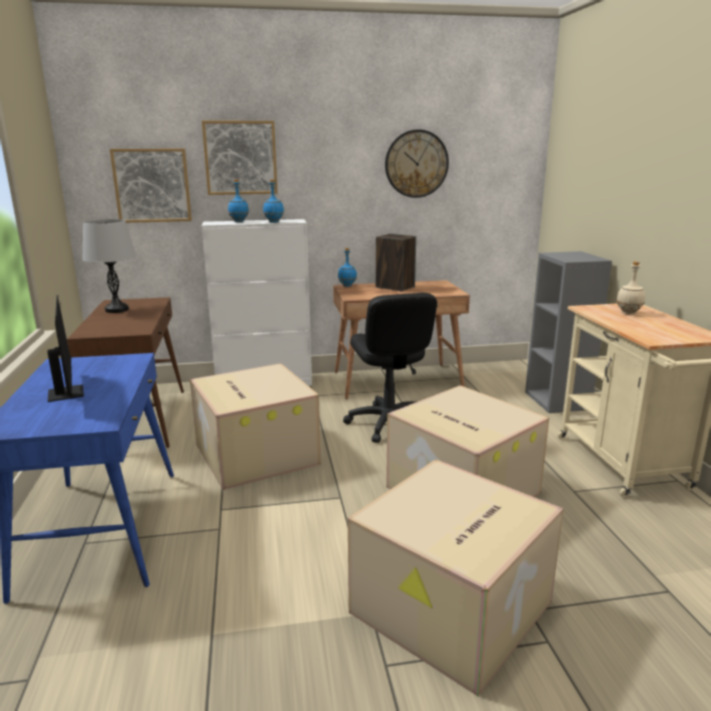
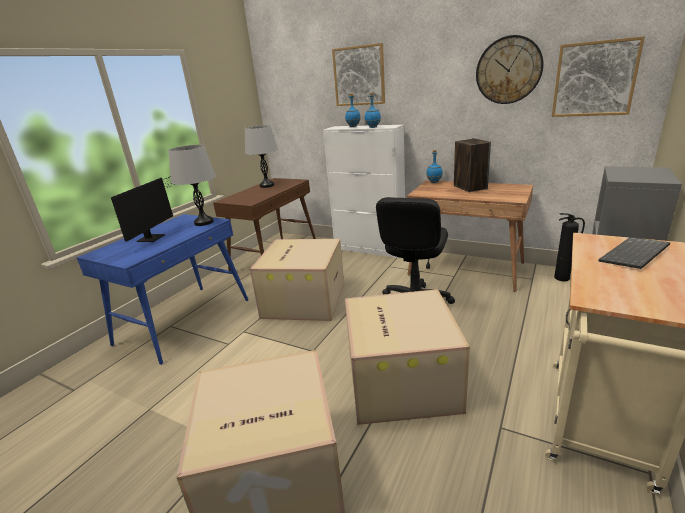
camera: 40 degrees right, 5 degrees up
picture [110,148,192,223] -> picture moved to [552,36,645,117]
beige bottle [616,261,645,314] -> keyboard [598,237,670,269]
none -> grey table lamp [168,145,216,226]
none -> fire extinguisher [554,213,585,281]

